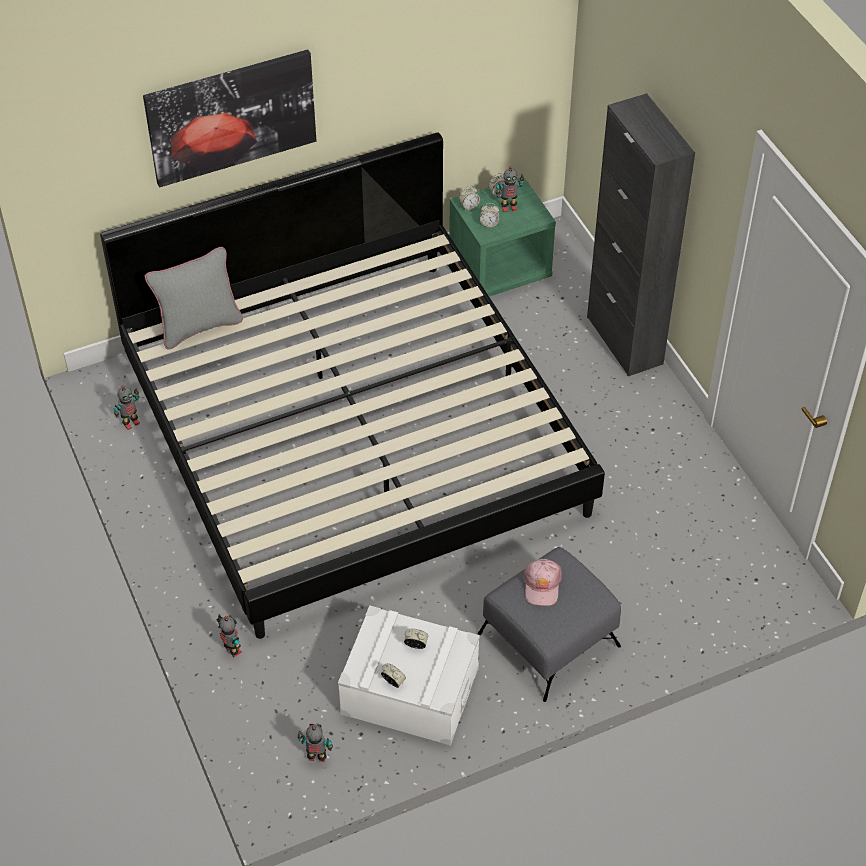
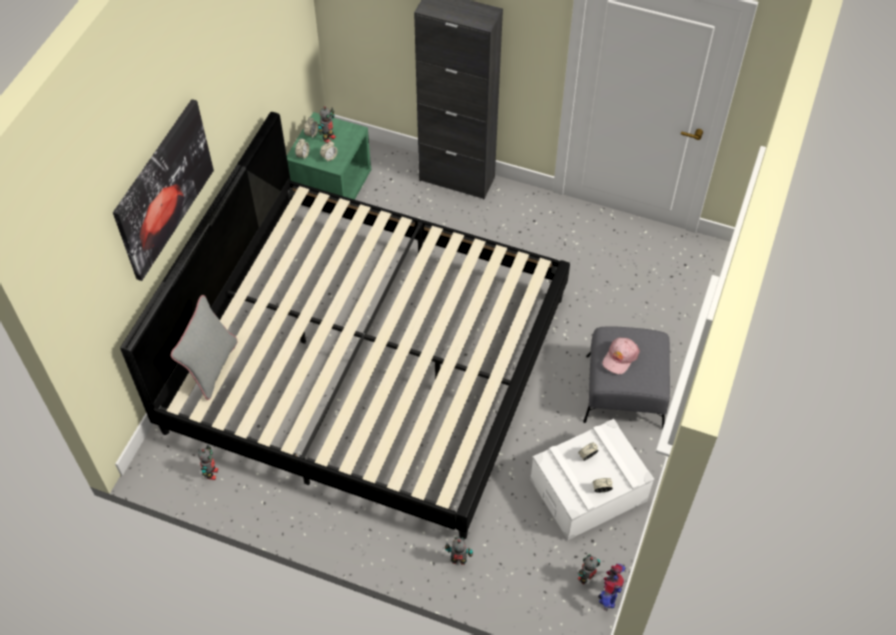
camera: 45 degrees left, 5 degrees up
pink cap [524,559,562,606] -> pink cap turned 75 degrees clockwise [603,337,640,374]
none -> toy robot [598,564,626,611]

